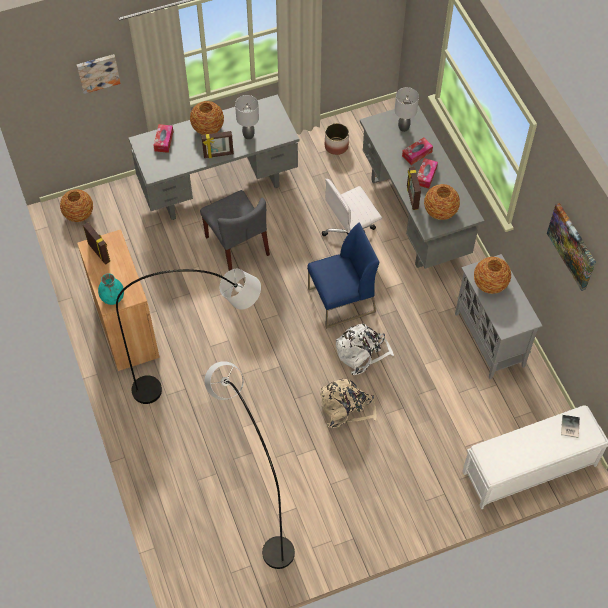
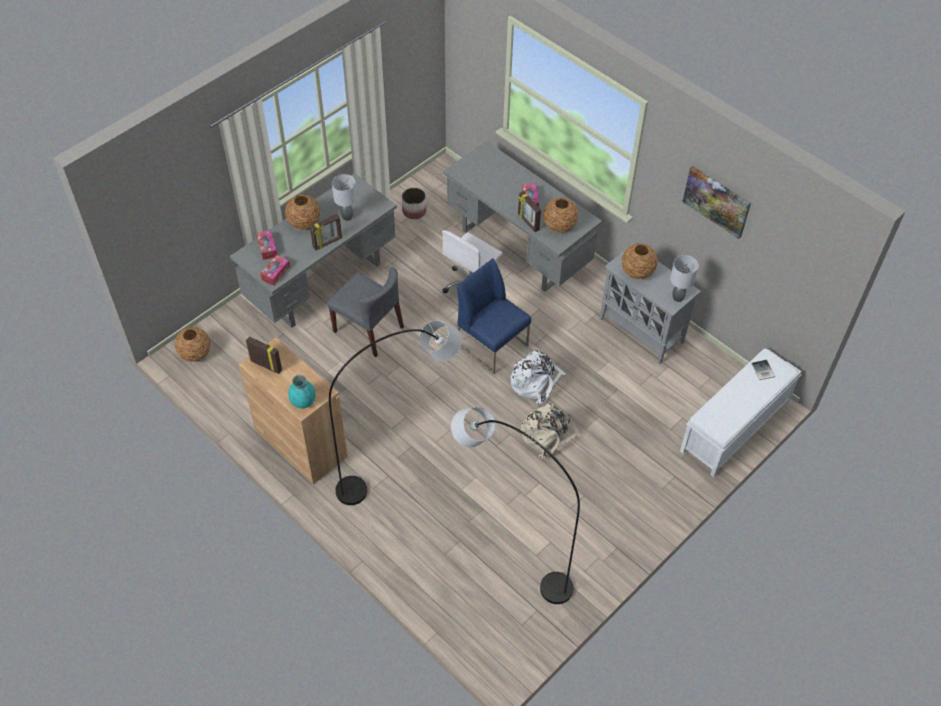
camera: 25 degrees left, 5 degrees down
picture [76,54,120,94] -> none
blue chair [307,222,379,329] -> blue chair turned 90 degrees counterclockwise [457,258,531,374]
grey table lamp [394,87,419,132] -> grey table lamp moved to [670,255,699,302]
tissue box [402,137,433,165] -> tissue box moved to [260,255,290,286]

